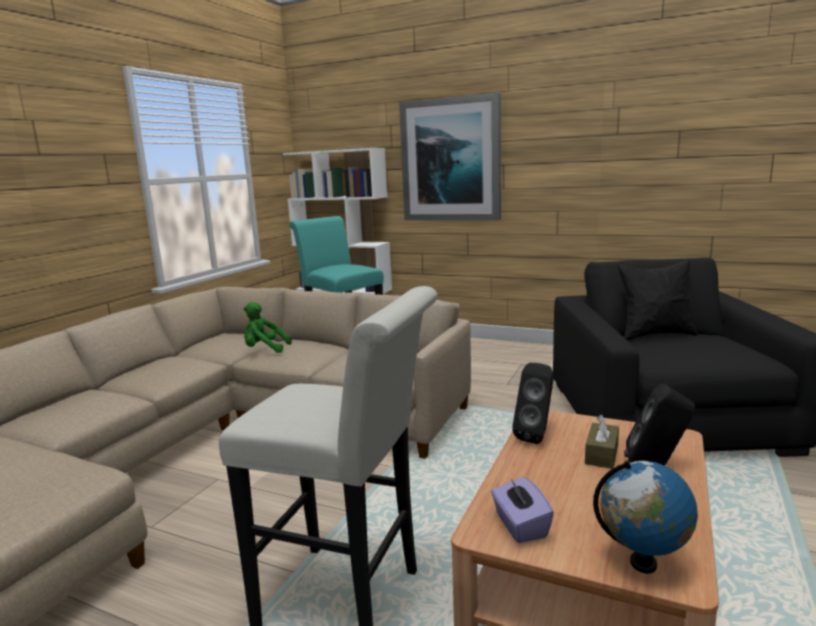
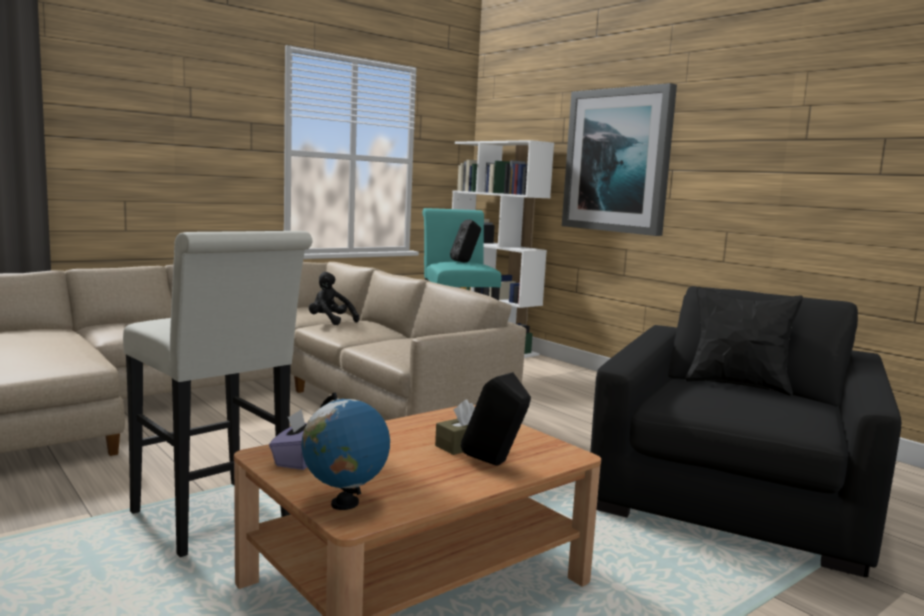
camera: 25 degrees right, 5 degrees down
green plush toy [244,302,292,353] -> black plush toy [309,272,359,325]
black speaker [512,363,554,444] -> black speaker moved to [450,219,481,262]

